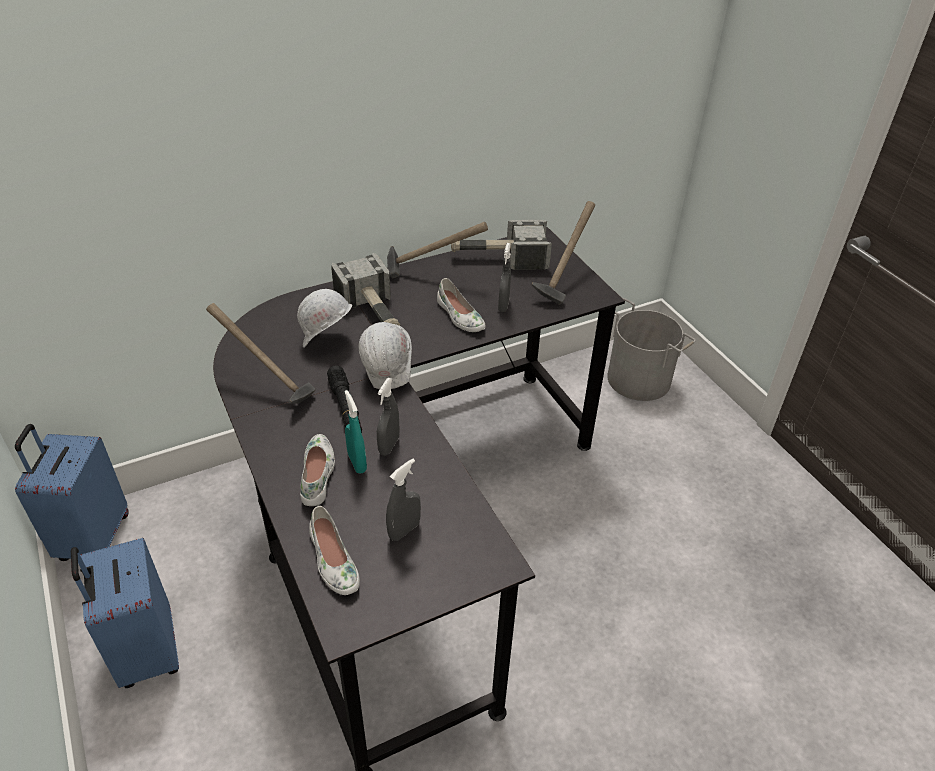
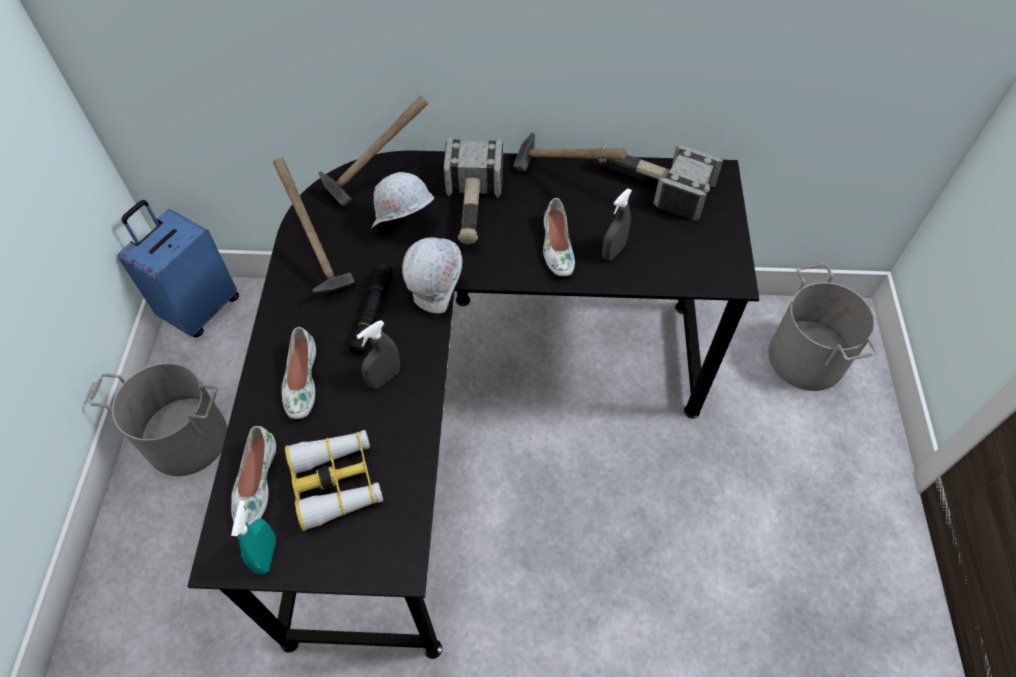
camera: 30 degrees right, 15 degrees up
blue suitcase [71,538,179,688] -> grey bucket [89,363,227,476]
white shoe [300,434,335,506] -> white shoe turned 150 degrees clockwise [281,327,316,419]
turquoise spray bottle [344,390,367,474] -> turquoise spray bottle moved to [231,500,276,575]
grey spray bottle [386,458,421,541] -> binoculars [285,430,383,531]
hammer [531,201,595,305] -> hammer moved to [318,96,428,206]

